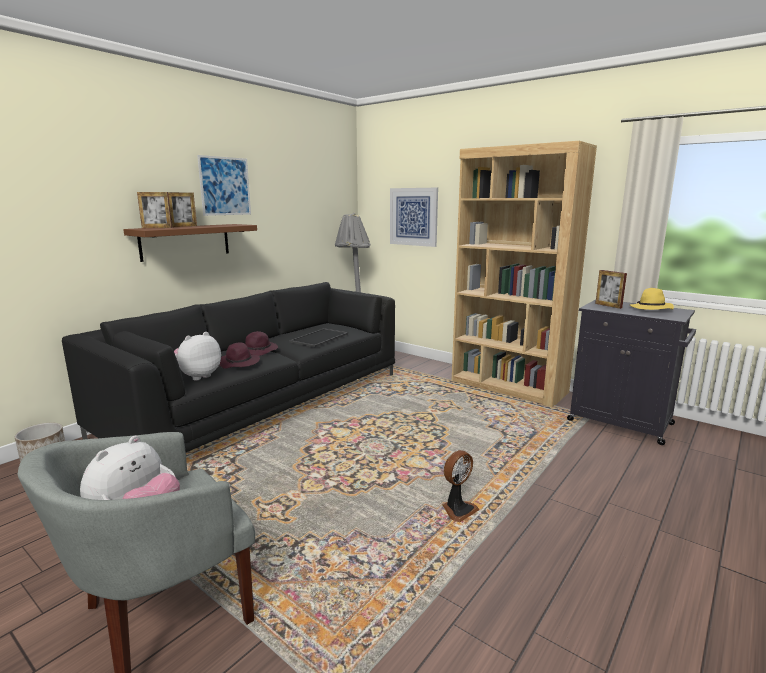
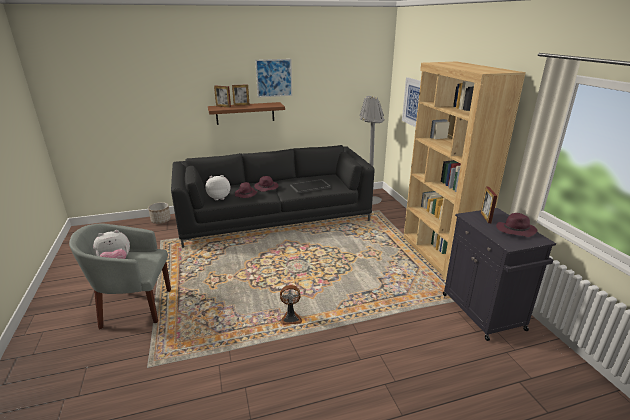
camera: 35 degrees right, 10 degrees up
yellow hat [630,288,674,310] -> purple hat [496,213,538,237]

